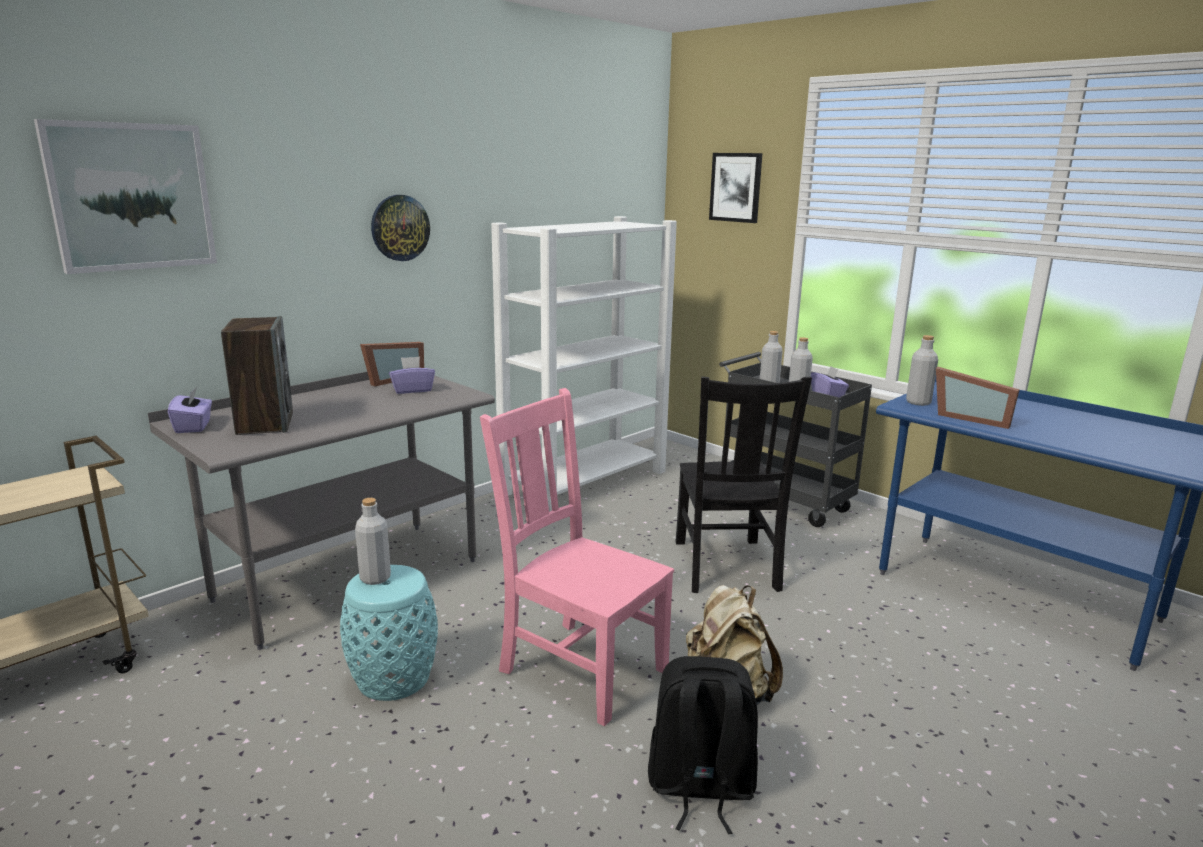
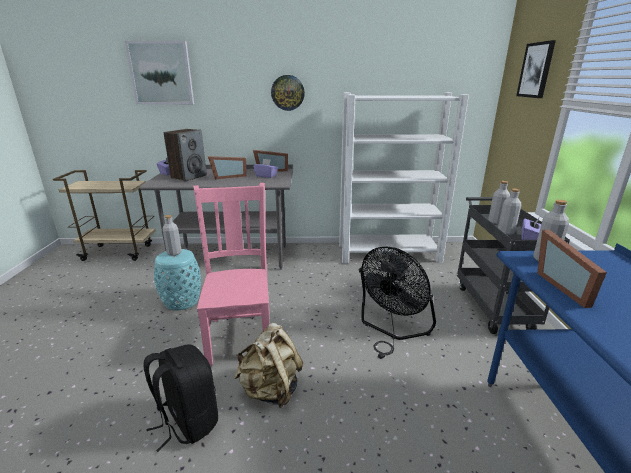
camera: 45 degrees right, 5 degrees up
black chair [675,377,812,593] -> black fan [359,247,436,359]
none -> picture frame [208,156,247,179]

